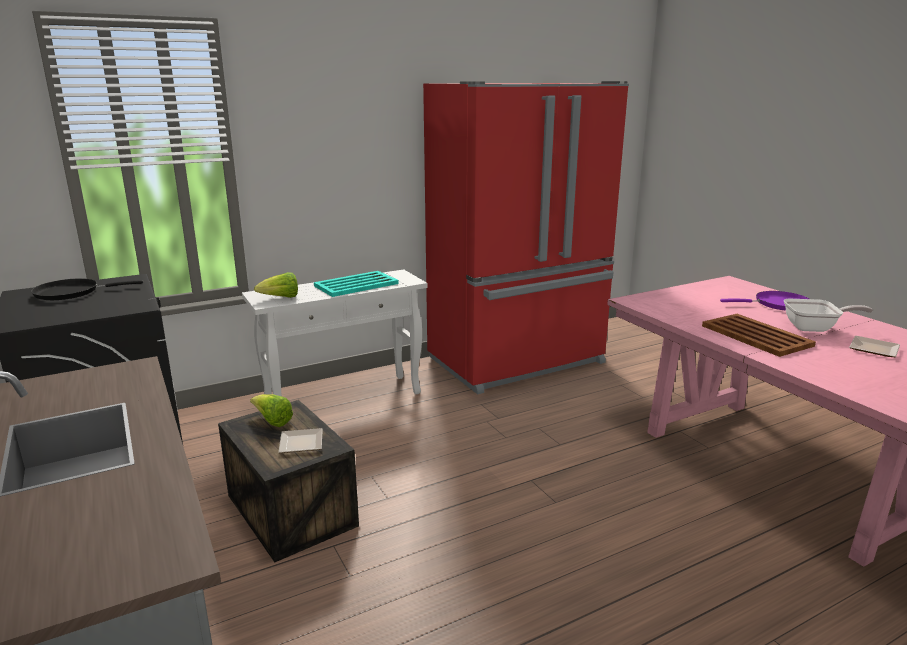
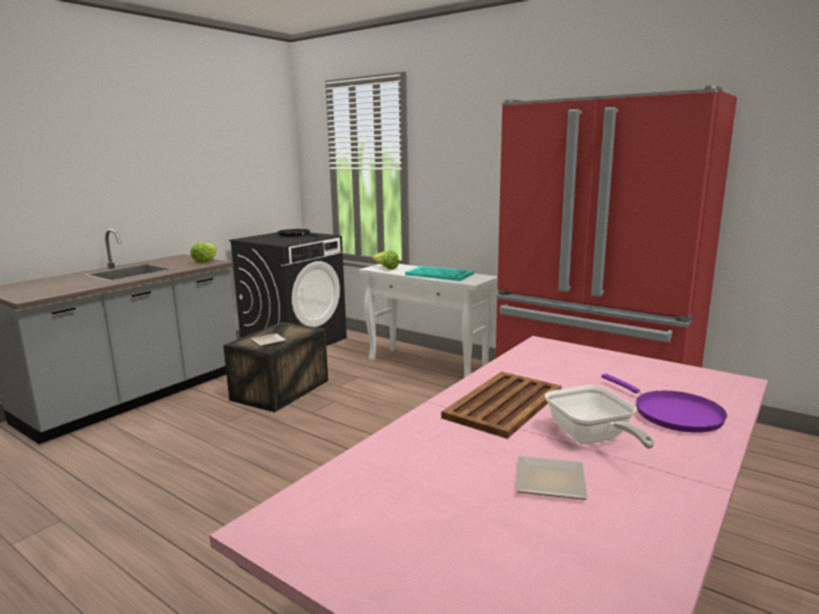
camera: 65 degrees right, 5 degrees down
lettuce [250,394,293,427] -> lettuce moved to [190,243,216,263]

